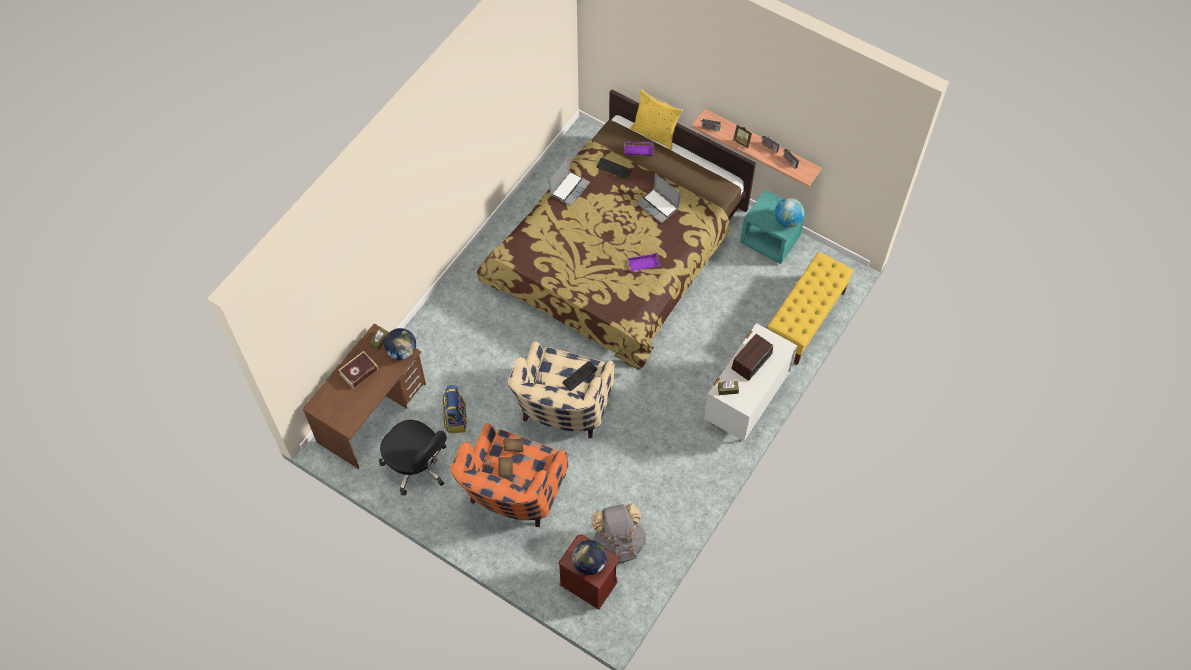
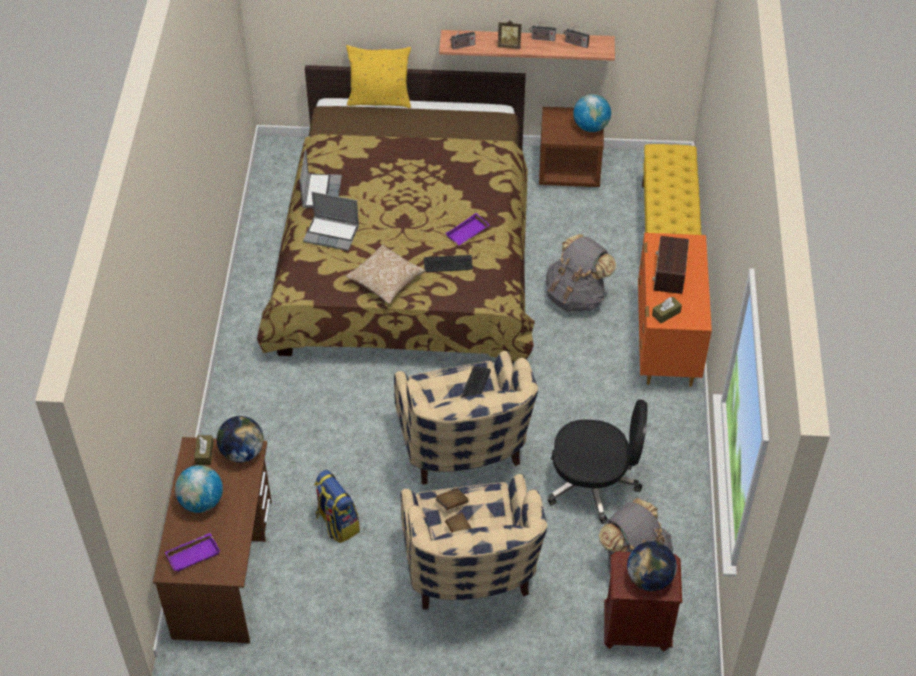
camera: 30 degrees left, 10 degrees down
book [338,351,378,388] -> globe [175,465,223,513]
black office chair [379,420,447,496] -> black office chair moved to [548,399,648,524]
orange armchair [450,424,568,527] -> beige armchair [401,474,547,610]
keyboard [597,158,631,179] -> keyboard moved to [424,255,473,272]
purple tray [624,141,653,156] -> purple tray moved to [165,533,220,572]
laptop [637,173,680,223] -> laptop moved to [303,192,359,251]
white dresser [704,323,797,442] -> orange dresser [638,233,712,387]
turquoise nightstand [740,189,807,264] -> brown nightstand [539,107,604,187]
none -> pillow [346,244,426,304]
none -> grey backpack [546,234,616,312]

